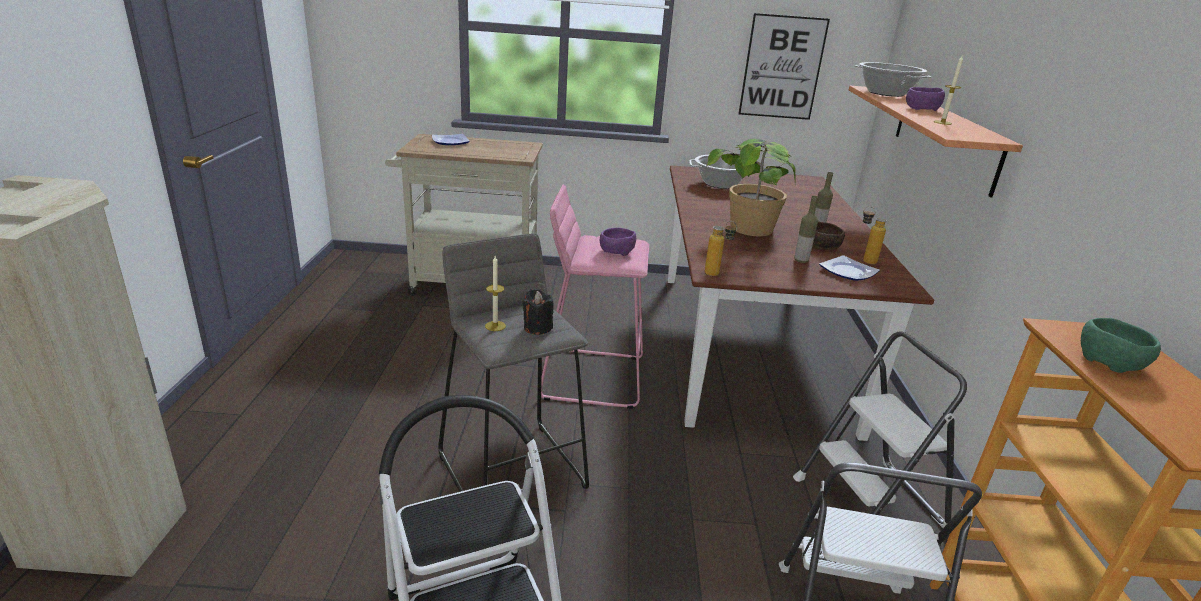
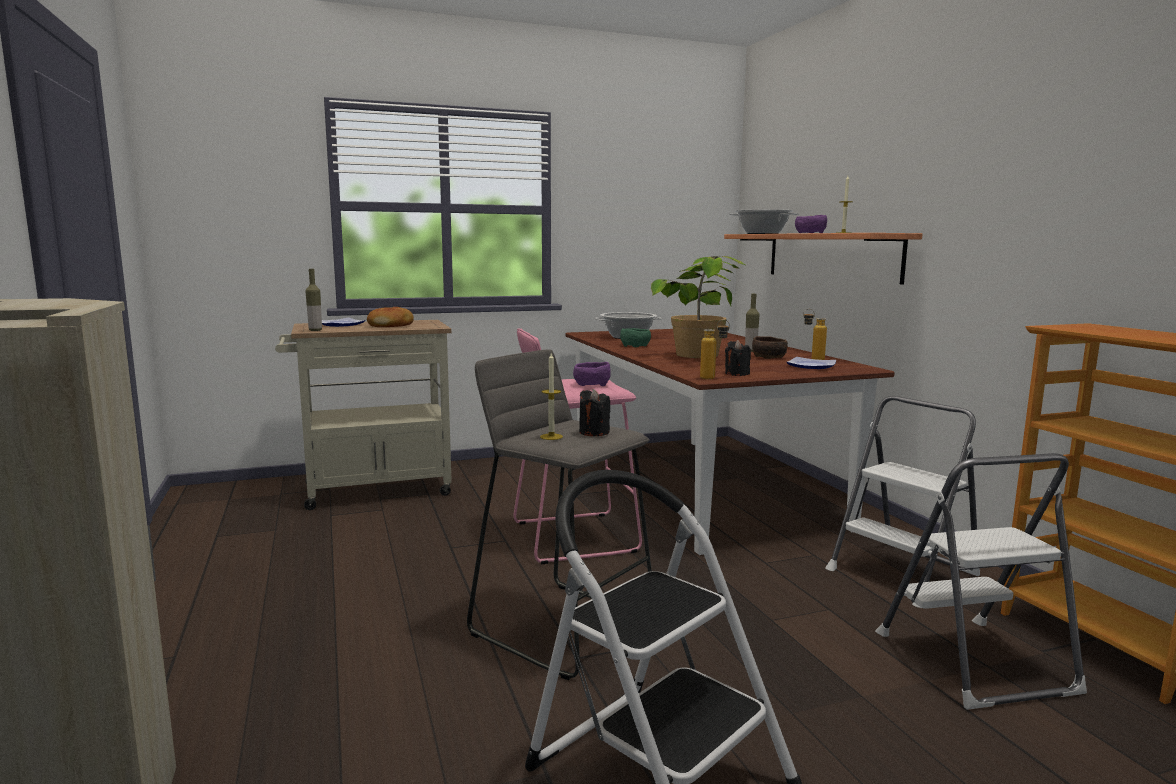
camera: 20 degrees left, 15 degrees down
picture [739,13,830,120] -> none
bottle [794,196,818,263] -> bottle moved to [305,269,322,331]
green bowl [1081,318,1161,373] -> green bowl moved to [620,328,651,347]
none -> bread [367,307,414,327]
none -> black candle [725,340,751,376]

